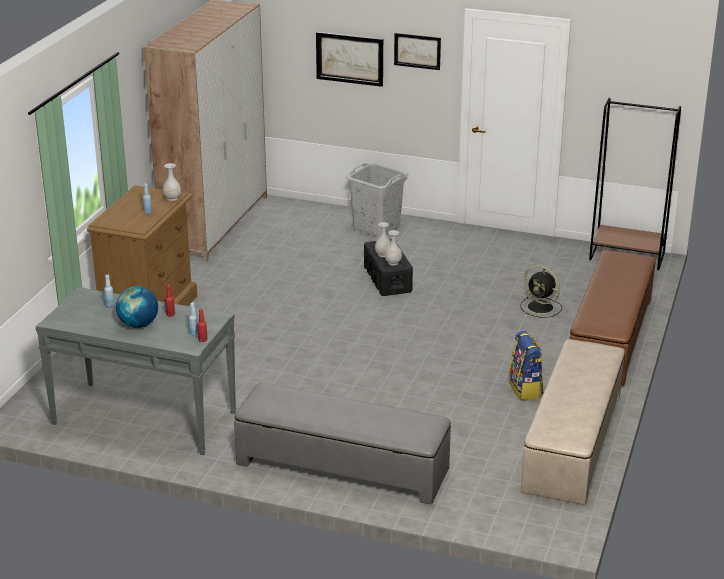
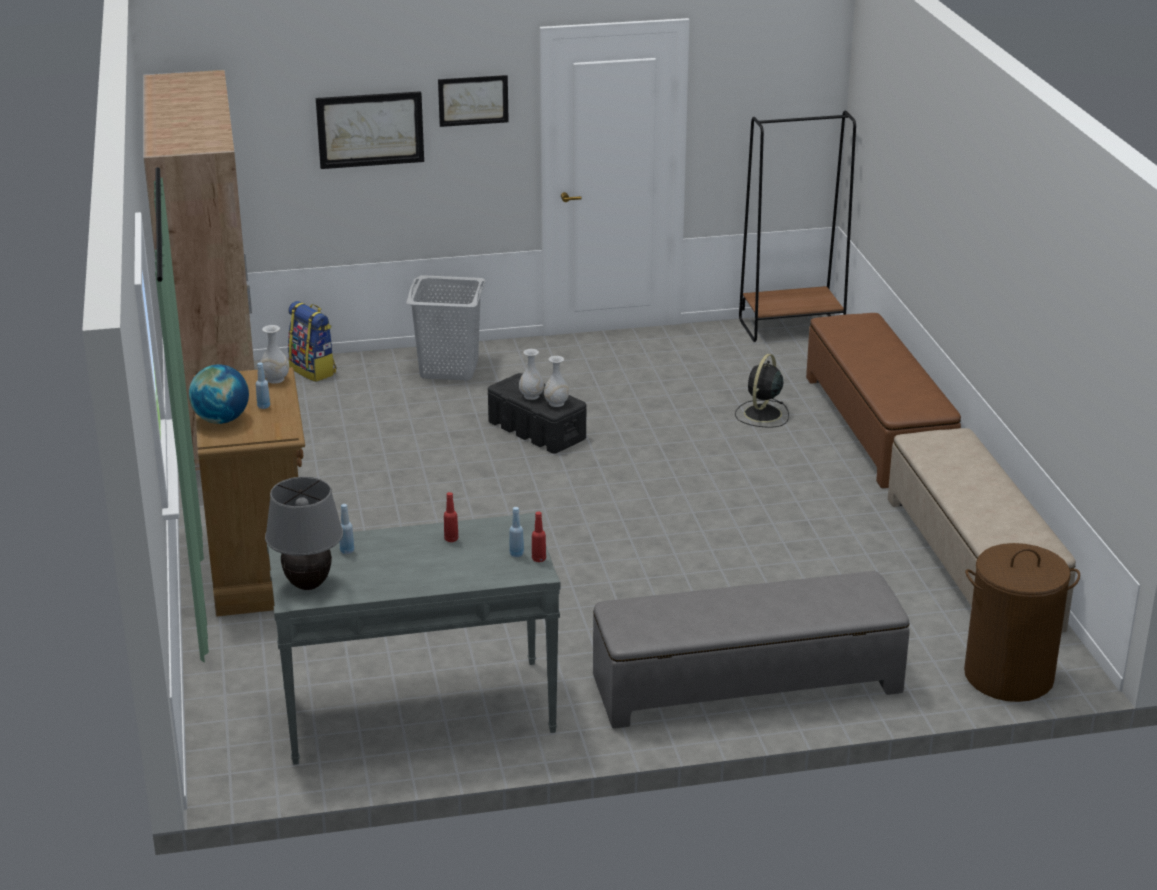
camera: 30 degrees left, 0 degrees up
globe [116,286,158,328] -> globe moved to [189,364,249,424]
backpack [509,331,543,400] -> backpack moved to [288,301,336,382]
black fan [520,265,562,318] -> black fan turned 105 degrees clockwise [735,354,789,428]
none -> grey table lamp [265,476,343,590]
none -> brown laundry basket [964,543,1080,702]

